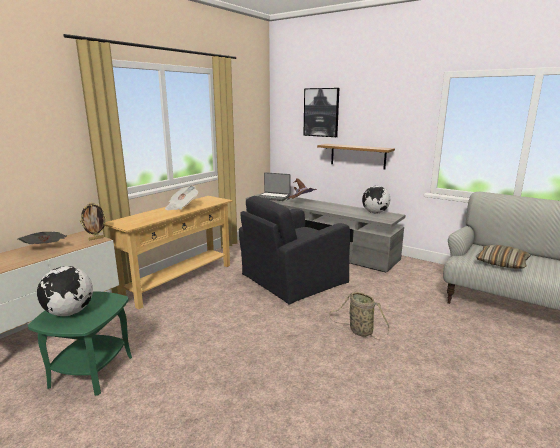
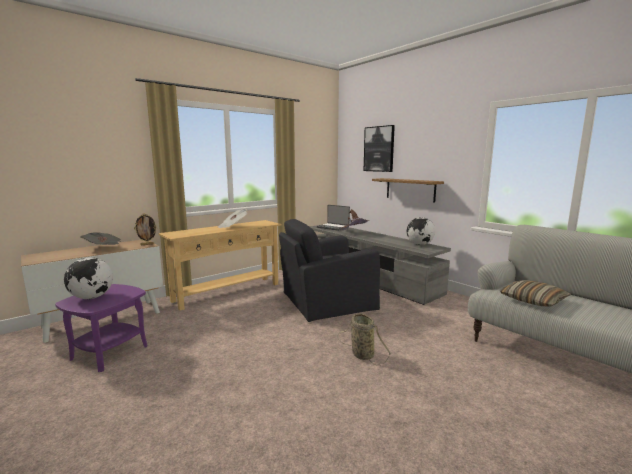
camera: 15 degrees right, 5 degrees down
green side table [28,291,132,396] -> purple side table [55,284,147,372]

